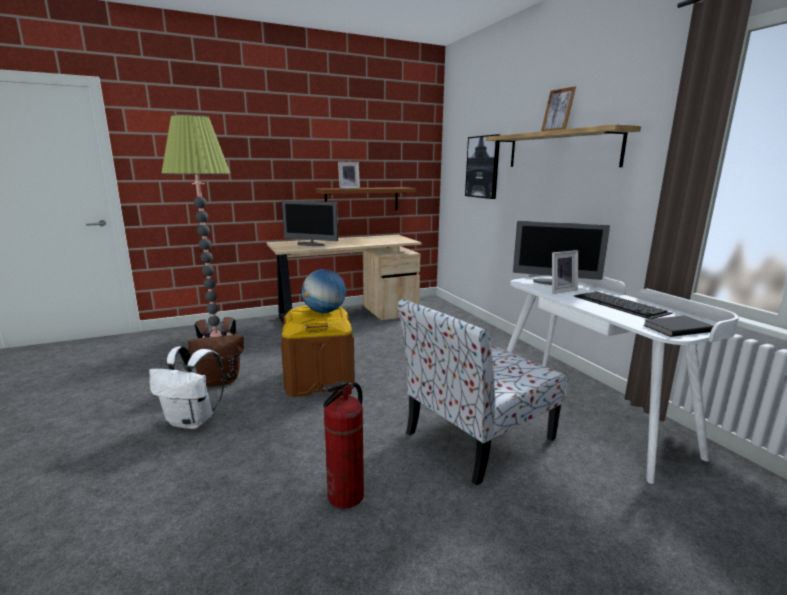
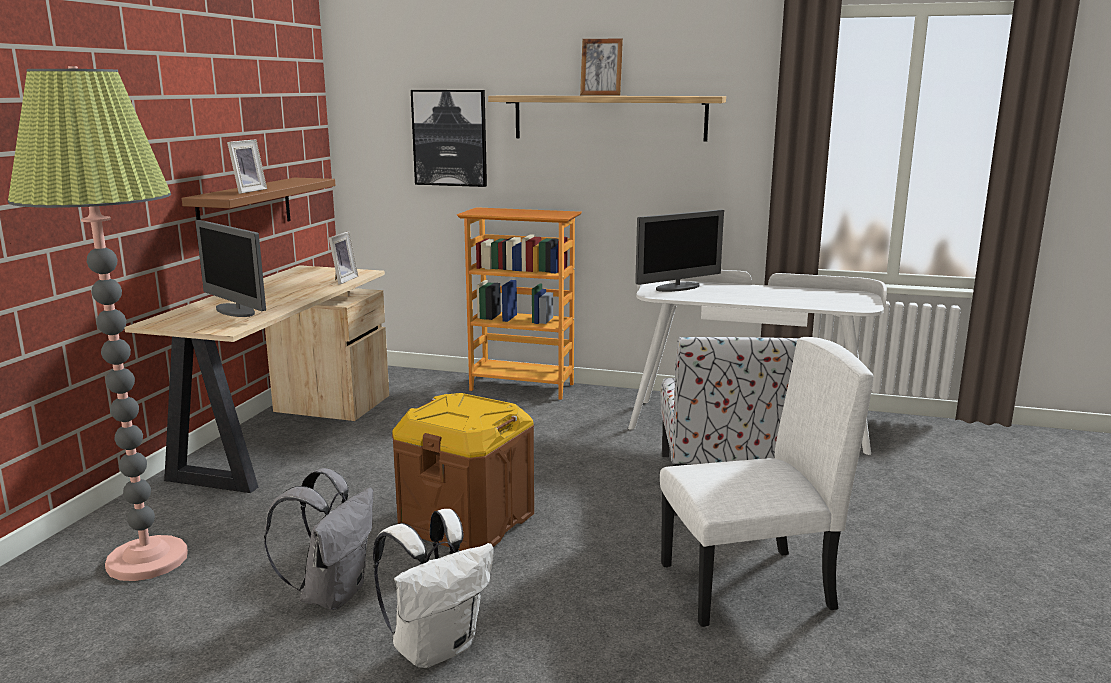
camera: 50 degrees left, 0 degrees up
brown backpack [188,317,244,387] -> grey backpack [264,468,373,610]
monitor [282,200,338,246] -> monitor turned 75 degrees clockwise [195,220,266,317]
globe [302,269,346,313] -> none
fire extinguisher [323,381,364,509] -> white chair [660,337,873,627]
picture frame [552,250,578,294] -> picture frame moved to [329,231,358,285]
keyboard [574,291,672,319] -> none
black book [643,315,713,337] -> none
none -> bookcase [457,207,582,400]

